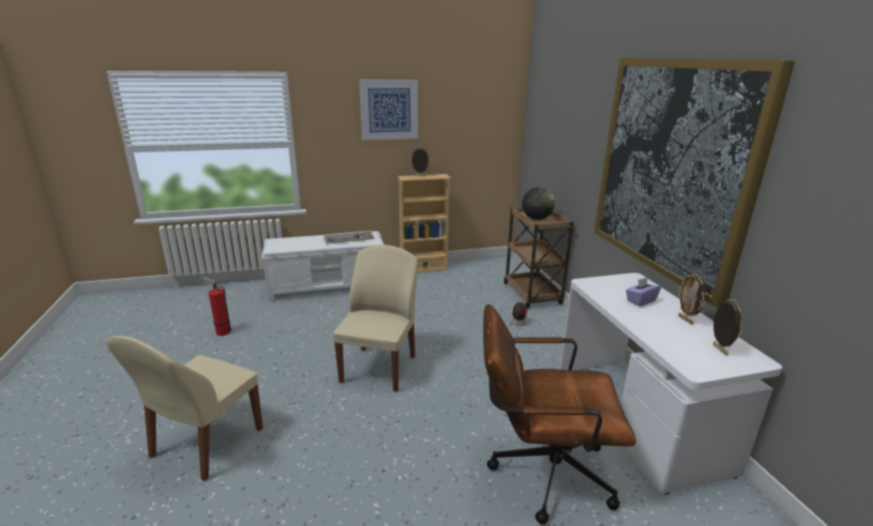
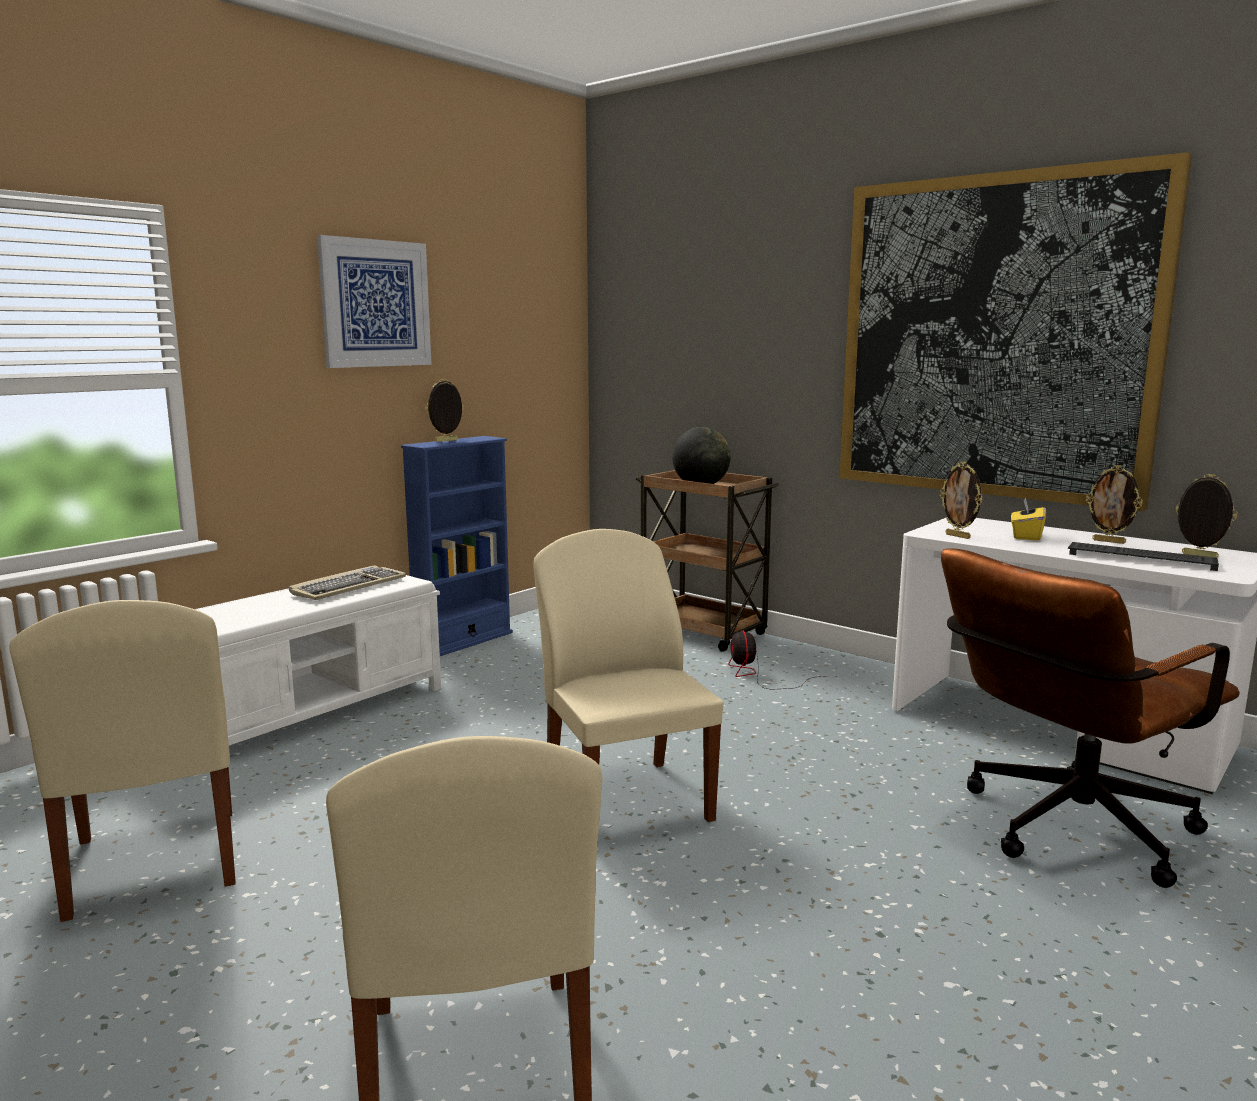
camera: 35 degrees left, 10 degrees down
fire extinguisher [202,277,232,336] -> beige chair [9,600,236,922]
beige bookcase [398,174,451,273] -> blue bookcase [401,436,513,656]
purple tissue box [626,278,661,306] -> yellow tissue box [1011,497,1046,541]
none -> picture frame [940,461,983,539]
none -> keyboard [1068,542,1219,571]

